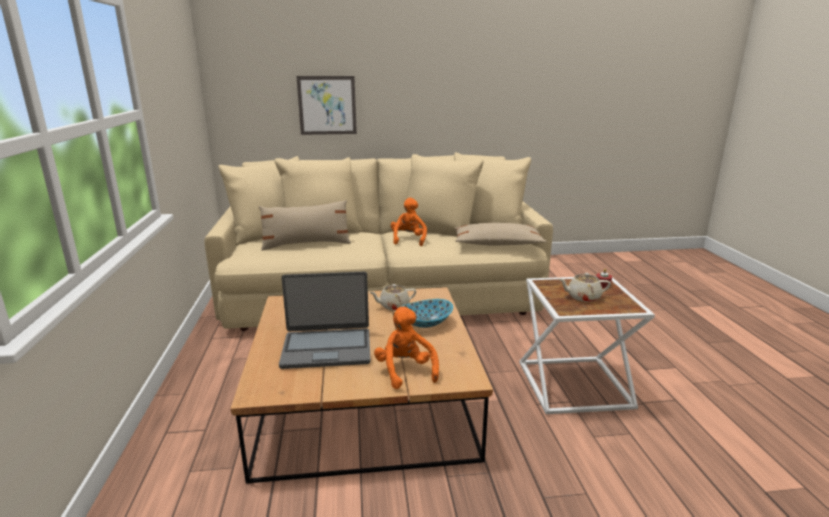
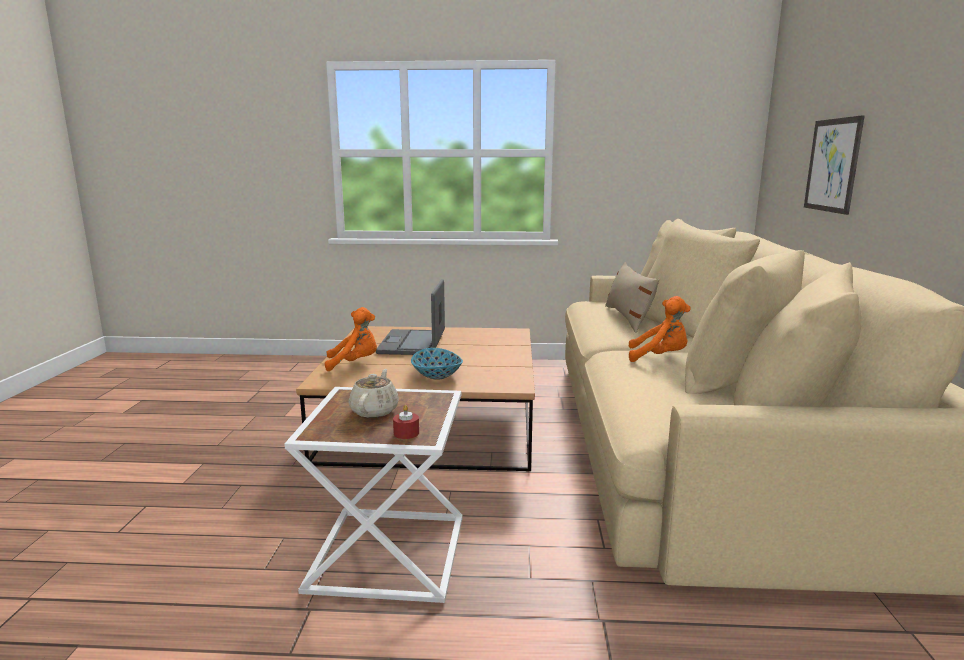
camera: 100 degrees right, 5 degrees down
beige teapot [369,284,416,311] -> none
beige pillow [455,223,547,245] -> none

